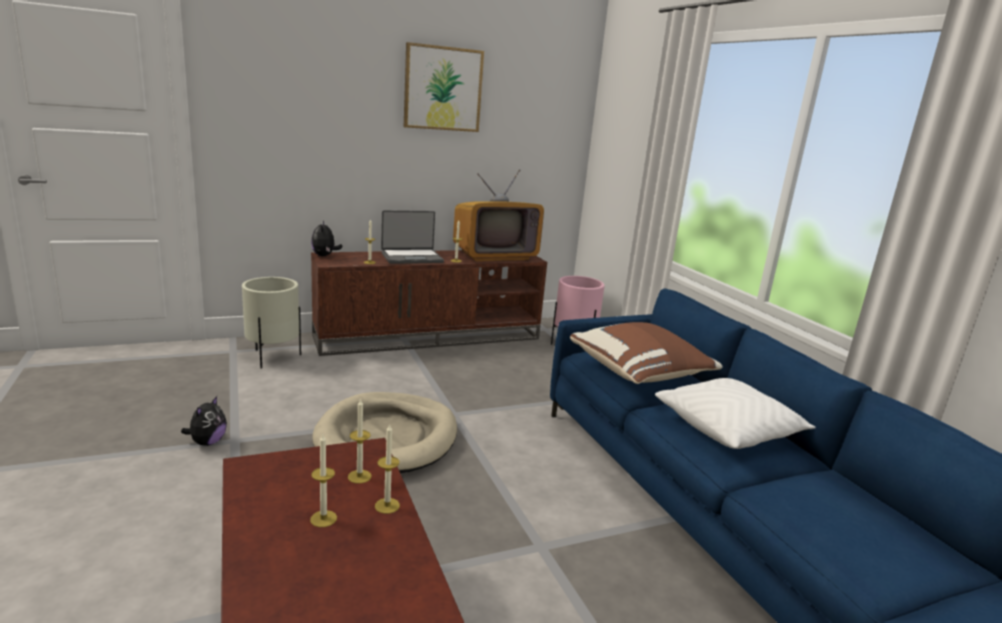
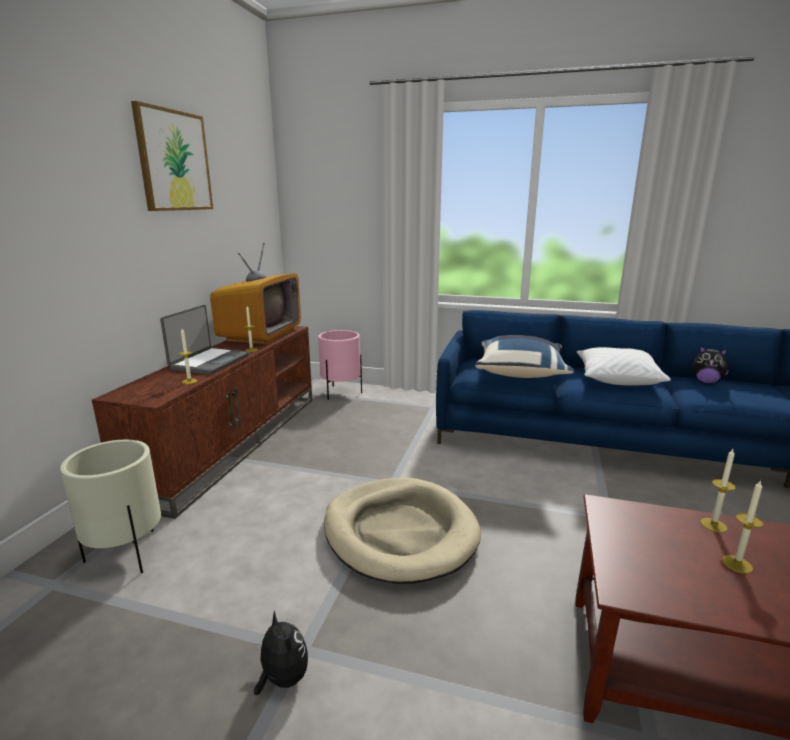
camera: 50 degrees left, 0 degrees up
plush toy [311,221,342,256] -> plush toy moved to [692,346,729,384]
candle [348,398,372,484] -> none
brown pillow [570,322,723,384] -> blue pillow [475,335,574,378]

